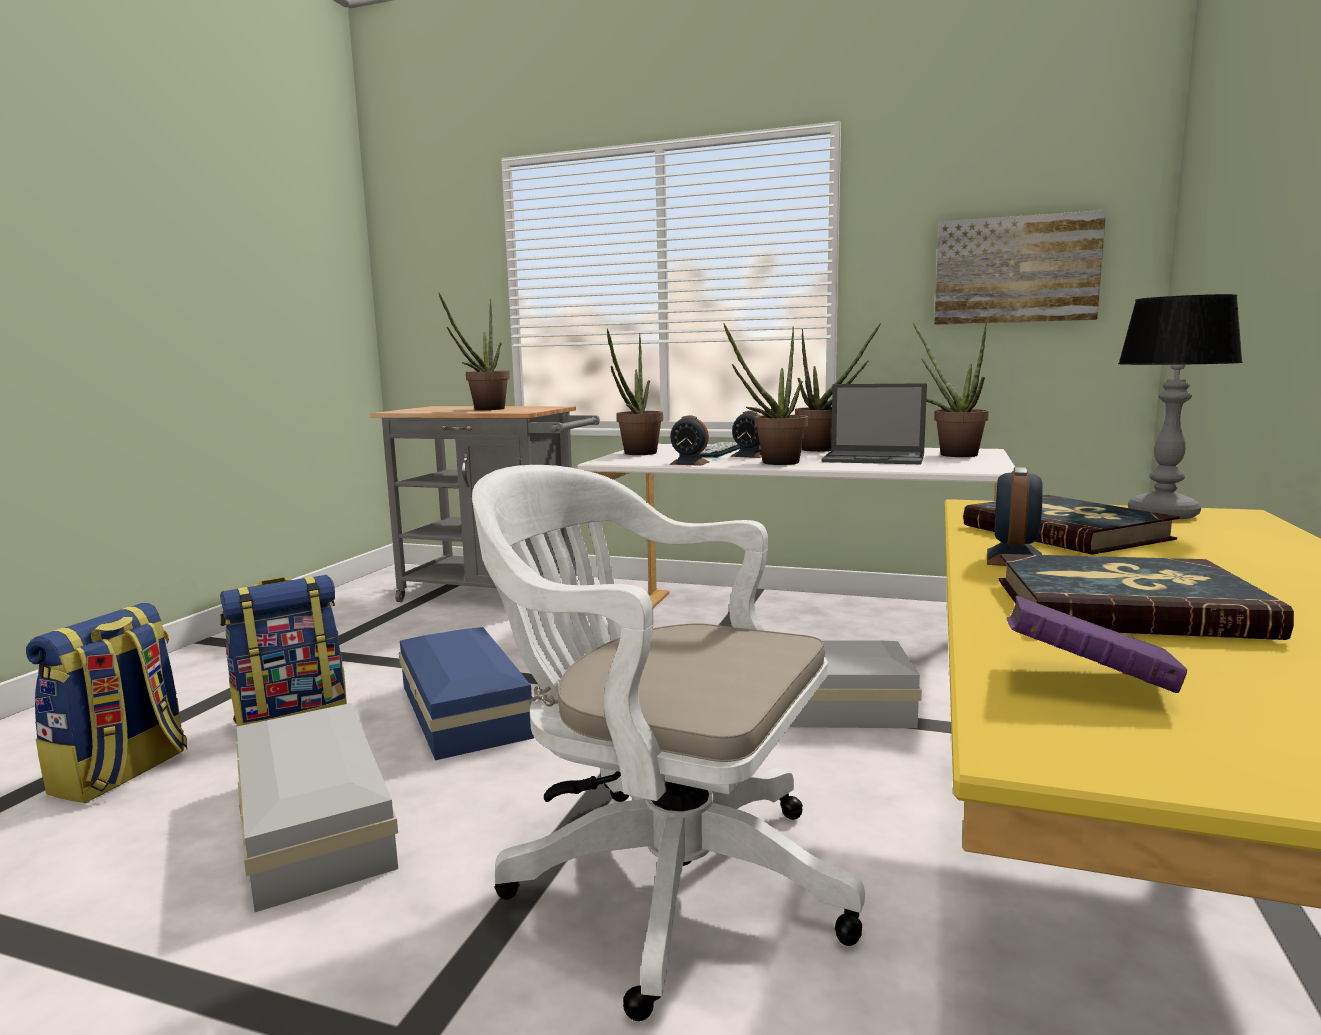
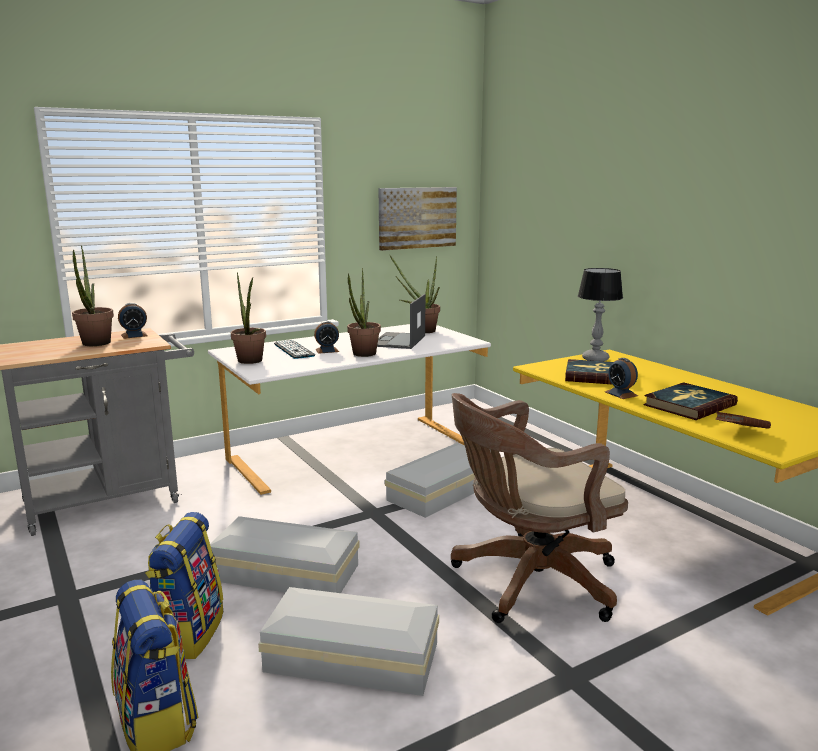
camera: 50 degrees left, 5 degrees up
blue storage box [399,627,534,760] -> white storage box [210,516,360,593]
white office chair [472,465,865,1021] -> brown office chair [451,393,628,623]
alarm clock [670,415,710,466] -> alarm clock moved to [118,303,148,339]
potted plant [795,324,880,452] -> none
laptop [821,383,927,464] -> laptop turned 135 degrees clockwise [377,294,425,349]
purple book [1007,596,1187,693] -> brown book [716,412,771,429]

